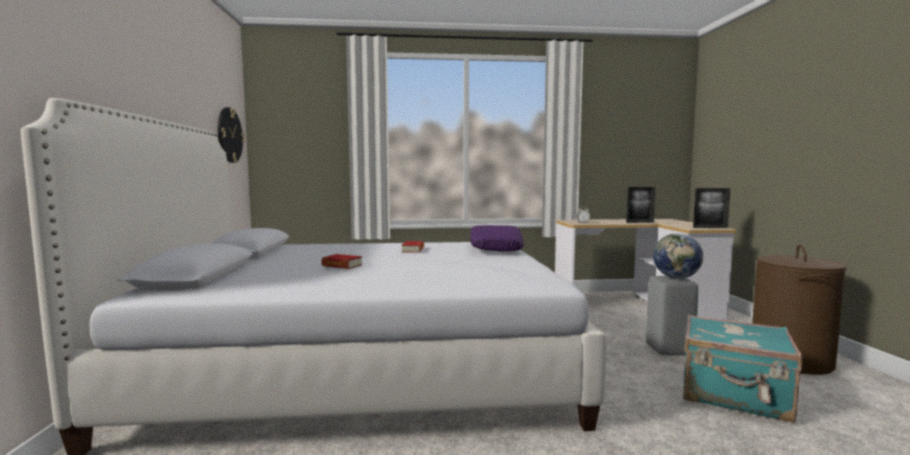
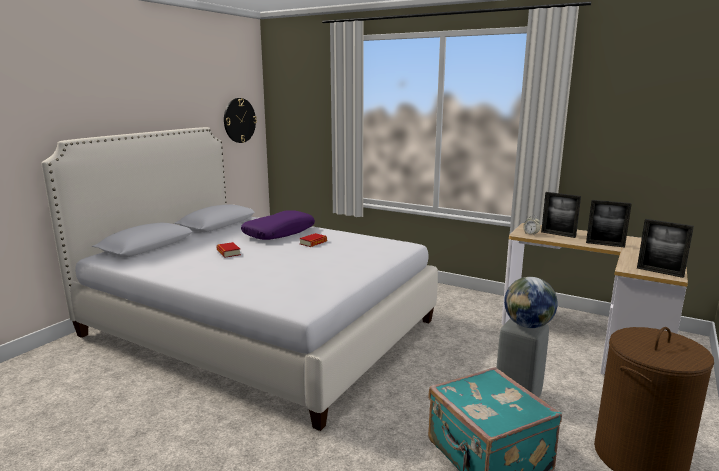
camera: 35 degrees right, 10 degrees up
purple pillow [470,225,524,252] -> purple pillow moved to [241,210,315,240]
none -> picture frame [541,192,581,238]

